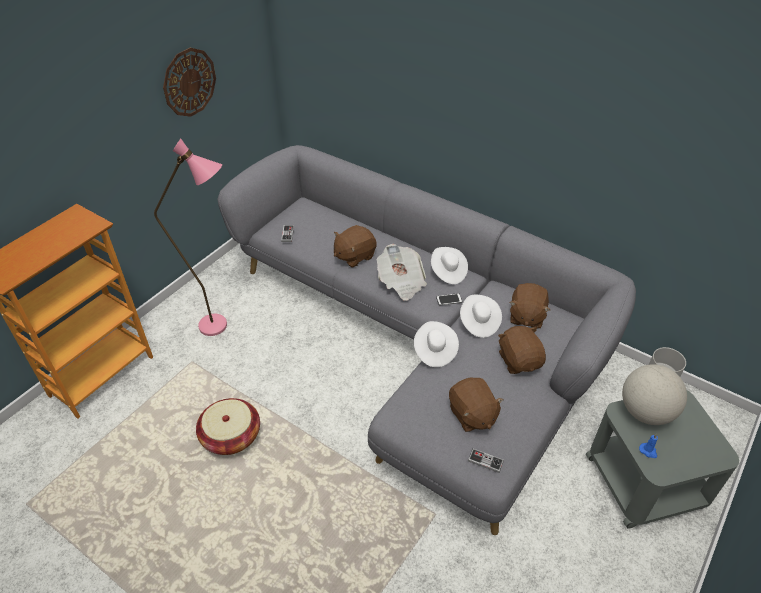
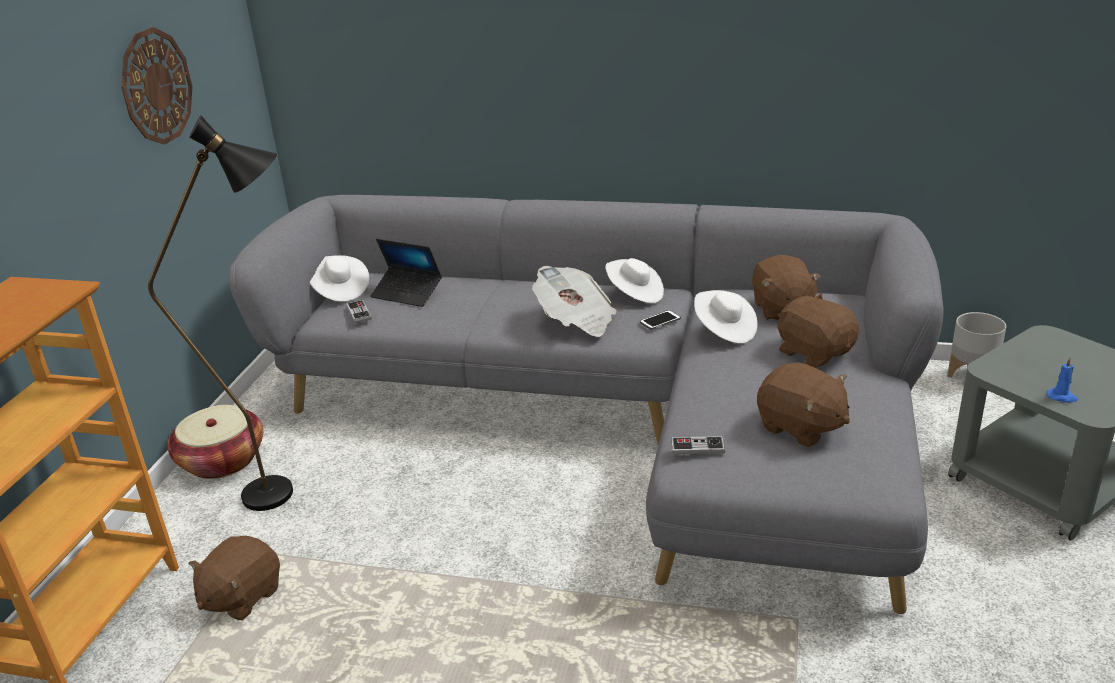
camera: 20 degrees left, 15 degrees down
pink floor lamp [154,139,227,336] -> black floor lamp [148,115,293,511]
basket [196,398,260,455] -> basket moved to [167,405,263,479]
brown plush toy [334,225,377,268] -> brown plush toy moved to [189,536,280,620]
white hat [414,321,459,367] -> white hat moved to [310,255,369,302]
game controller [468,449,504,473] -> game controller moved to [671,436,725,455]
globe [622,364,687,425] -> none
none -> laptop [370,239,442,307]

